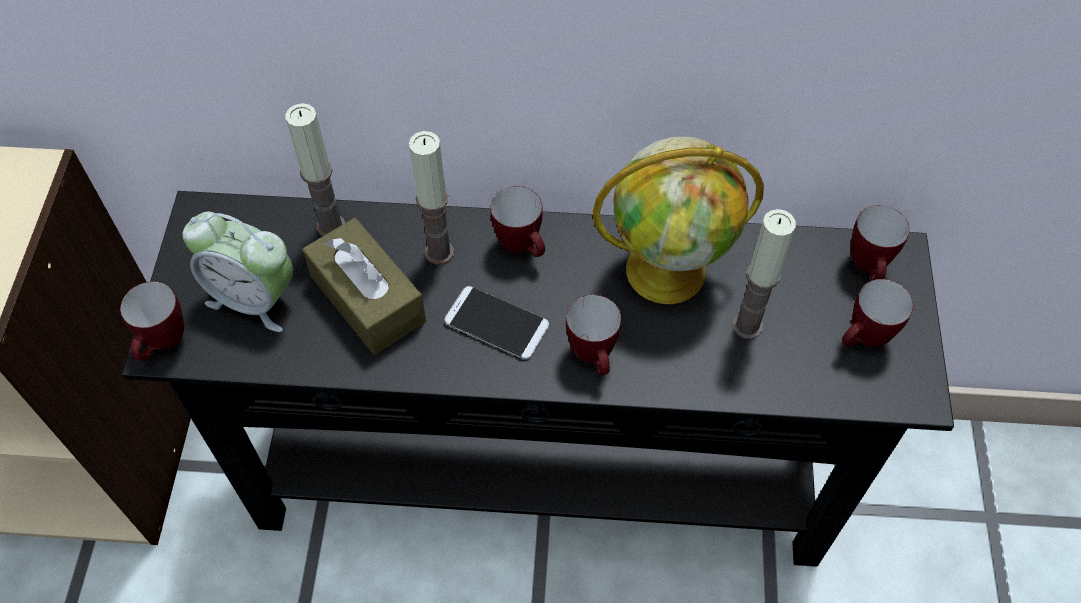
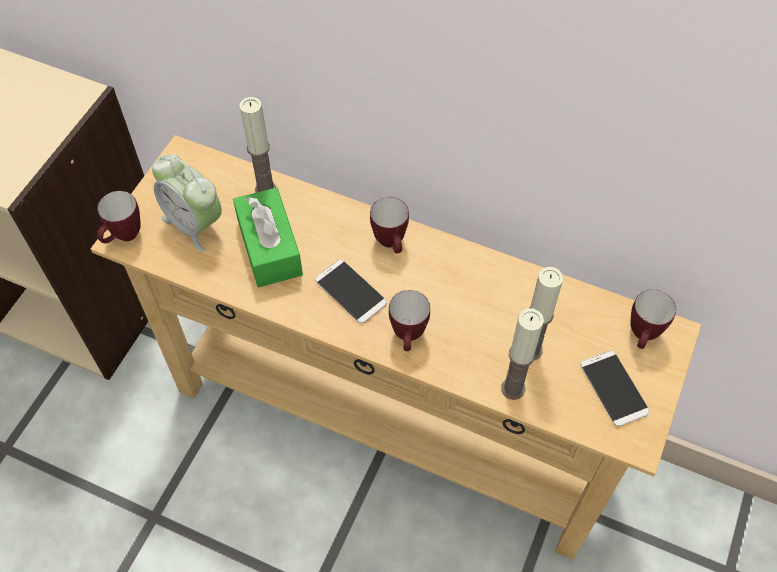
camera: 20 degrees right, 0 degrees up
black console table [122,191,954,567] -> beige console table [91,135,702,560]
brown tissue box [302,218,426,355] -> green tissue box [233,187,303,287]
candle [409,131,454,265] -> candle moved to [501,309,544,400]
globe [592,137,764,304] -> none
mug [842,279,913,347] -> phone [581,351,650,427]

